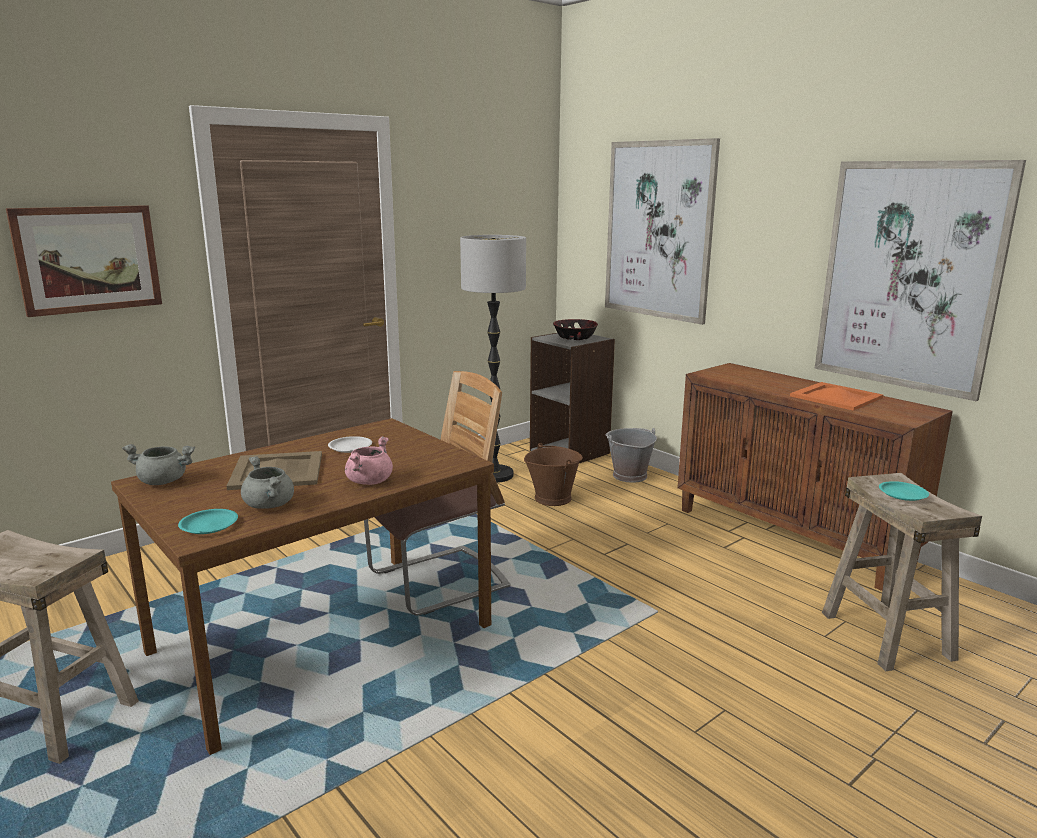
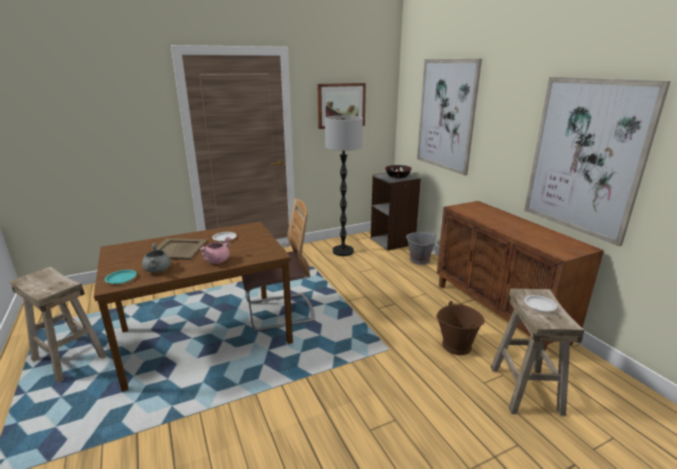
camera: 15 degrees right, 5 degrees up
picture [6,205,162,317] -> picture moved to [318,83,366,129]
grey cooking pot [122,444,195,485] -> none
brown bucket [524,443,583,506] -> brown bucket moved to [436,301,485,355]
orange tray [790,382,883,411] -> none
turquoise plate [879,481,929,501] -> white plate [524,295,557,312]

